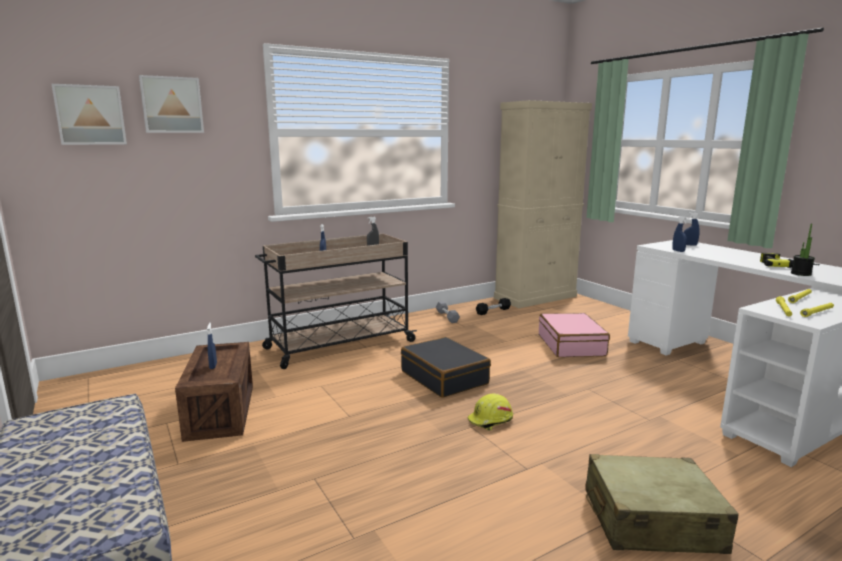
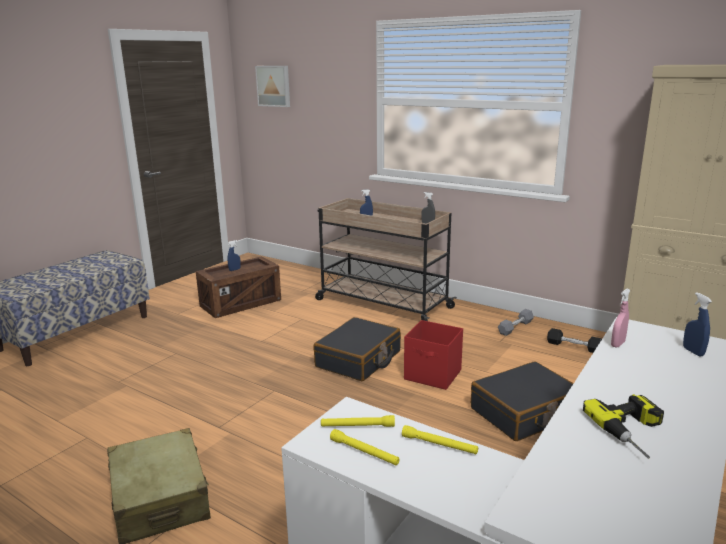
camera: 65 degrees right, 5 degrees up
picture [139,75,204,133] -> none
yellow hard hat [468,393,513,431] -> none
pink suitcase [539,313,610,357] -> black suitcase [471,361,574,441]
blue spray bottle [672,216,688,252] -> pink spray bottle [611,289,630,348]
potted plant [791,224,815,276] -> none
none -> red storage box [404,320,463,390]

